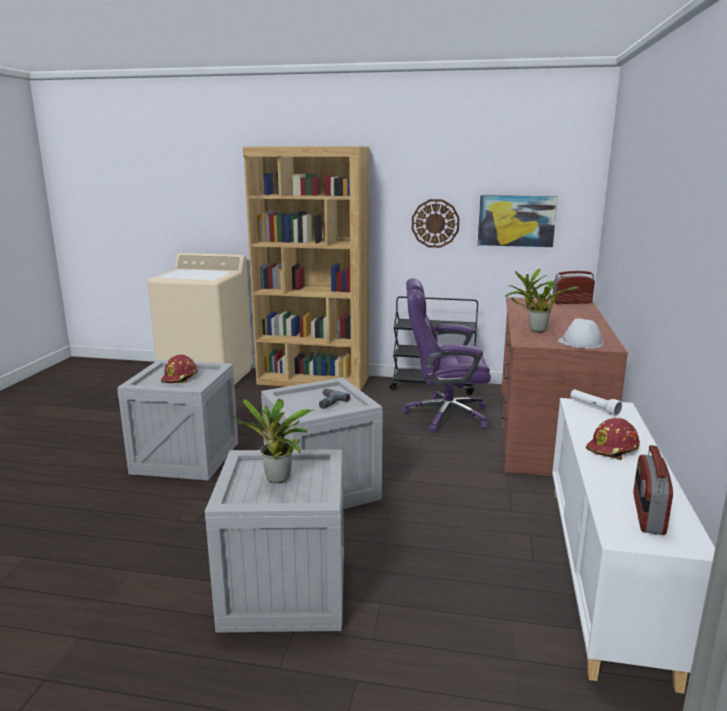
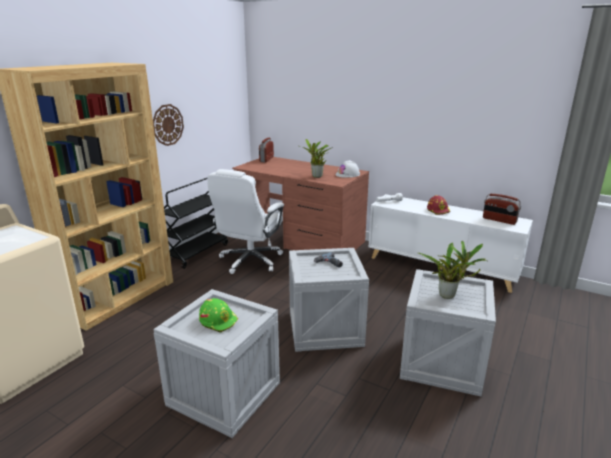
camera: 70 degrees left, 5 degrees up
red hard hat [161,354,198,383] -> green hard hat [199,298,238,332]
purple office chair [402,278,491,433] -> white office chair [207,169,284,274]
picture [478,195,557,247] -> none

